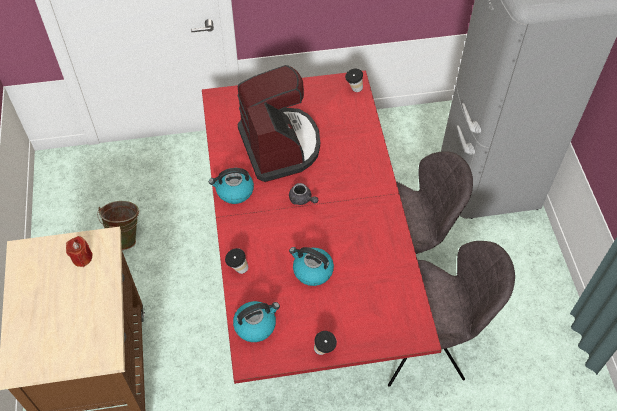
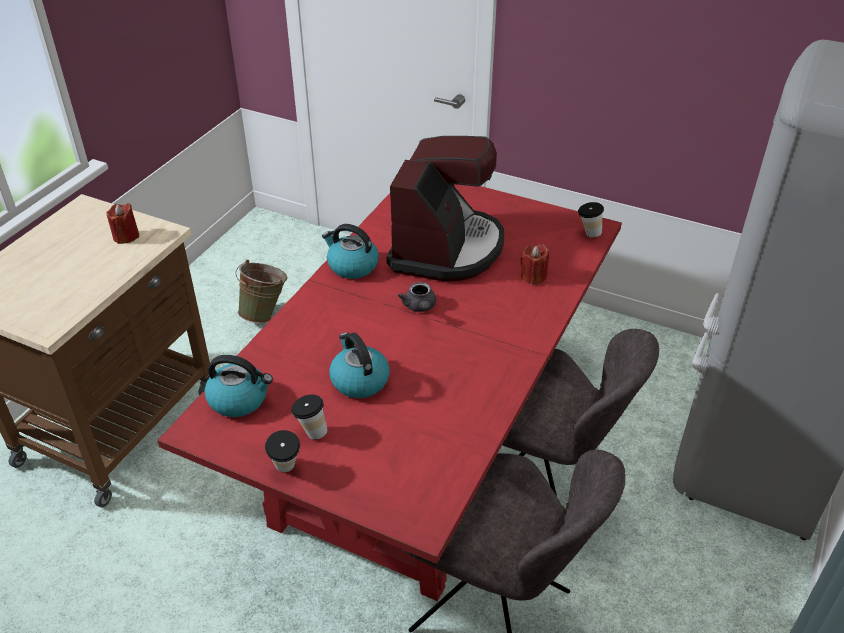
camera: 35 degrees right, 15 degrees down
cup [225,248,248,274] -> cup moved to [291,394,327,440]
none -> red candle [520,244,549,285]

